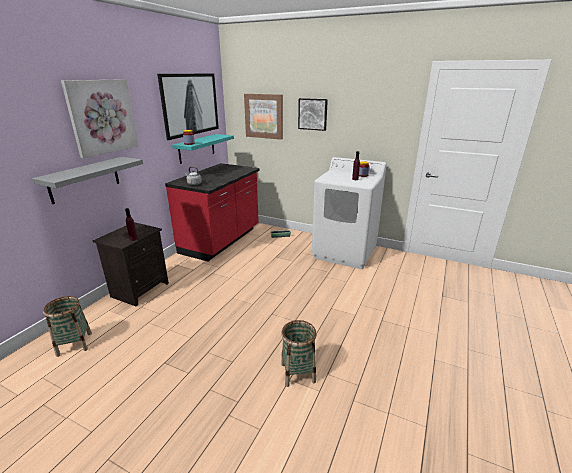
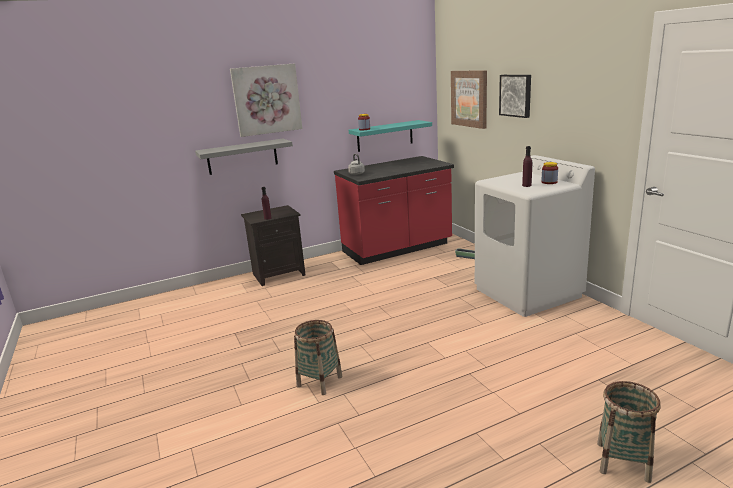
camera: 40 degrees right, 5 degrees down
basket [43,296,92,357] -> basket moved to [597,381,661,483]
picture [157,74,219,140] -> none

